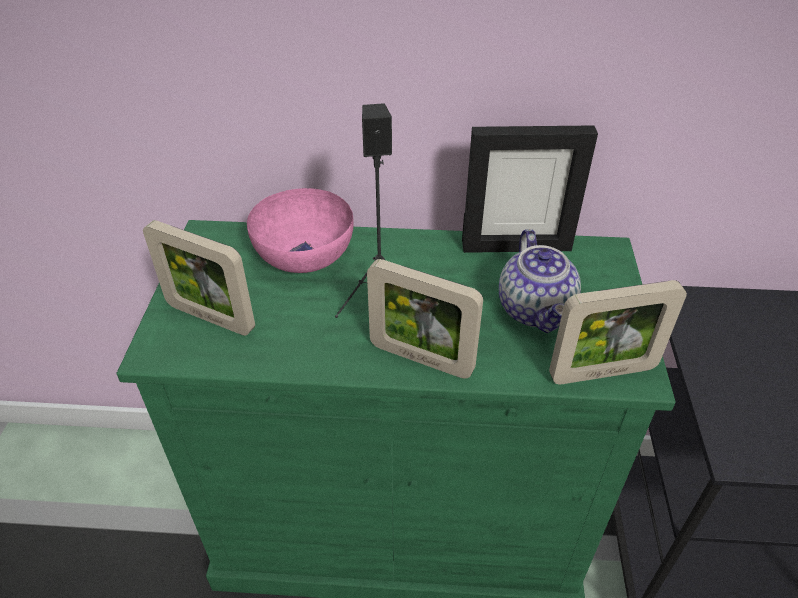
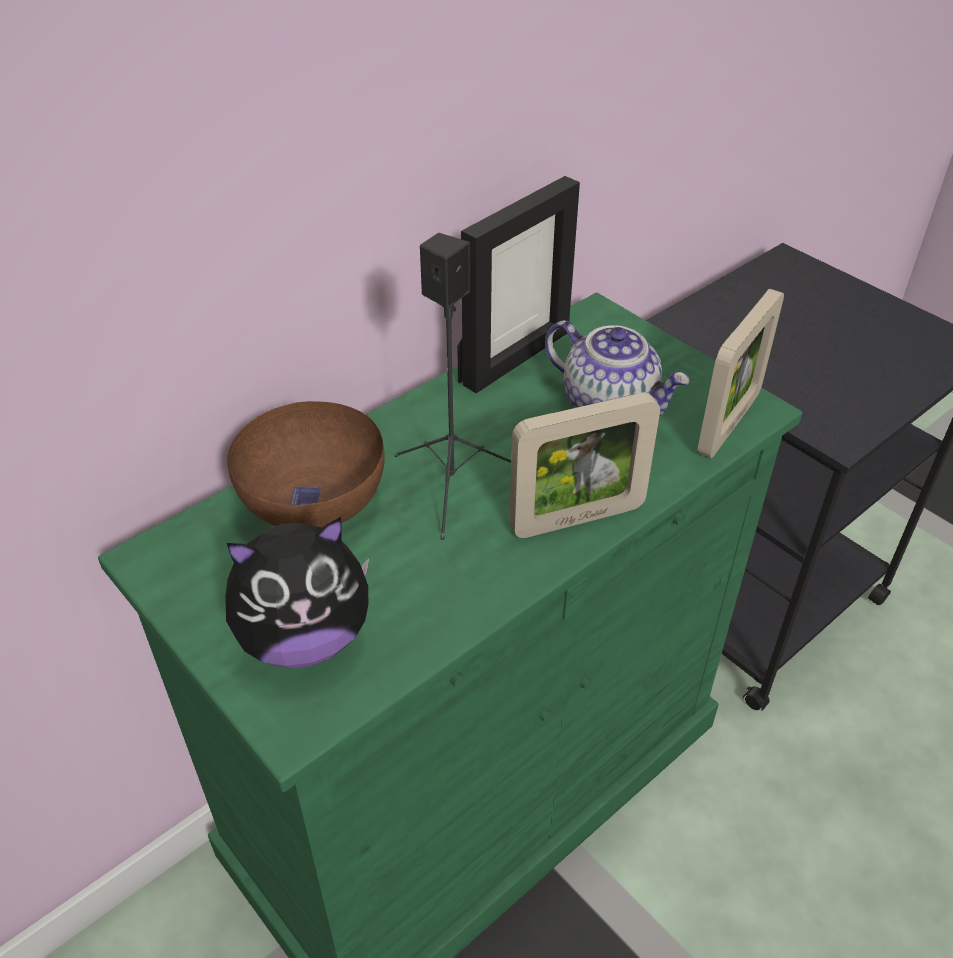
camera: 45 degrees left, 0 degrees up
picture frame [143,220,255,336] -> plush toy [225,517,370,669]
pink bowl [247,188,354,273] -> brown bowl [227,401,385,527]

